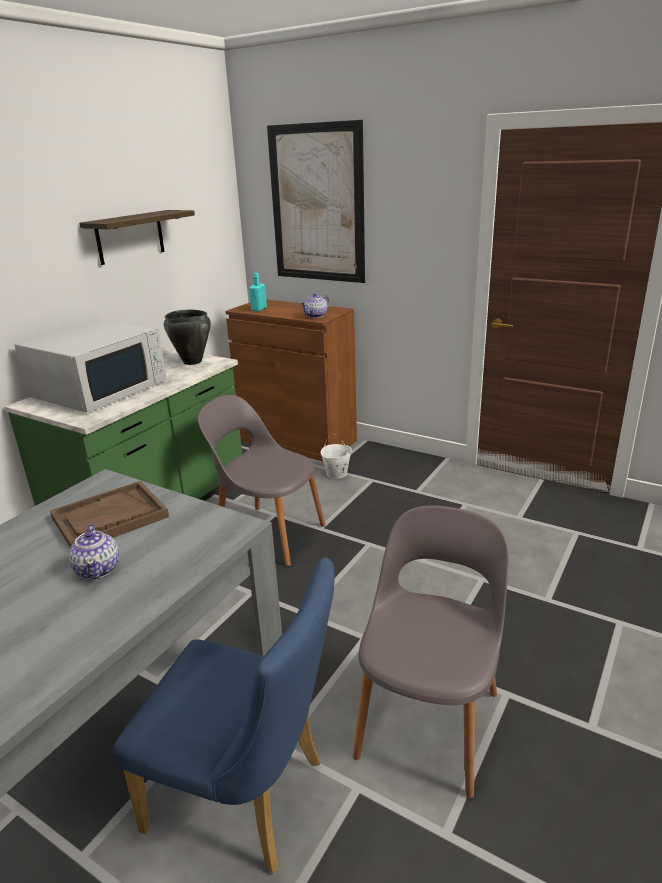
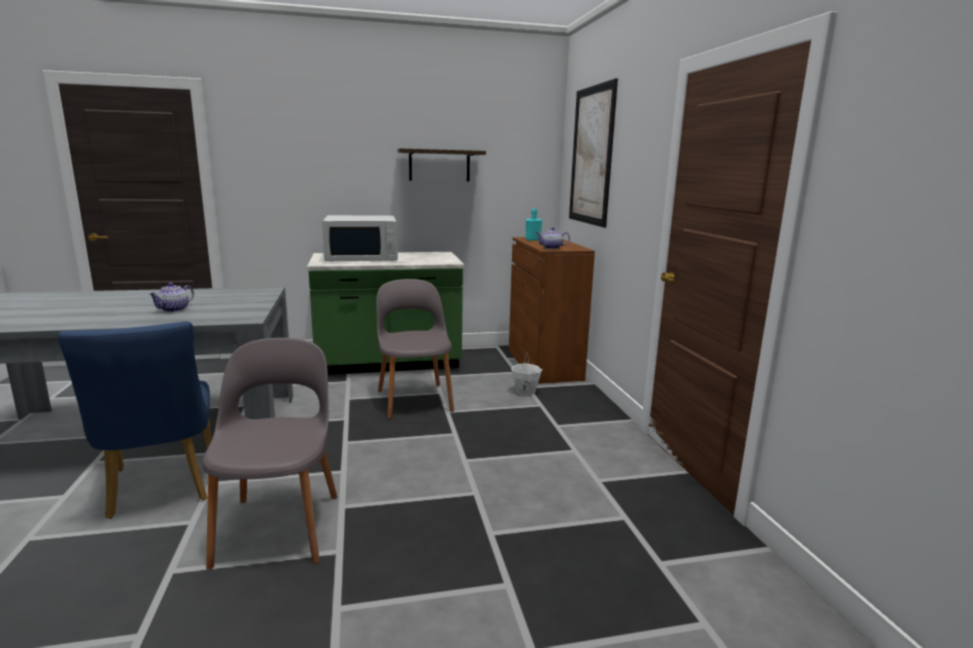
camera: 45 degrees right, 10 degrees down
brown tray [50,481,169,548] -> none
black cooking pot [164,310,211,365] -> none
grey chair [353,506,509,798] -> grey chair turned 75 degrees counterclockwise [202,338,337,569]

